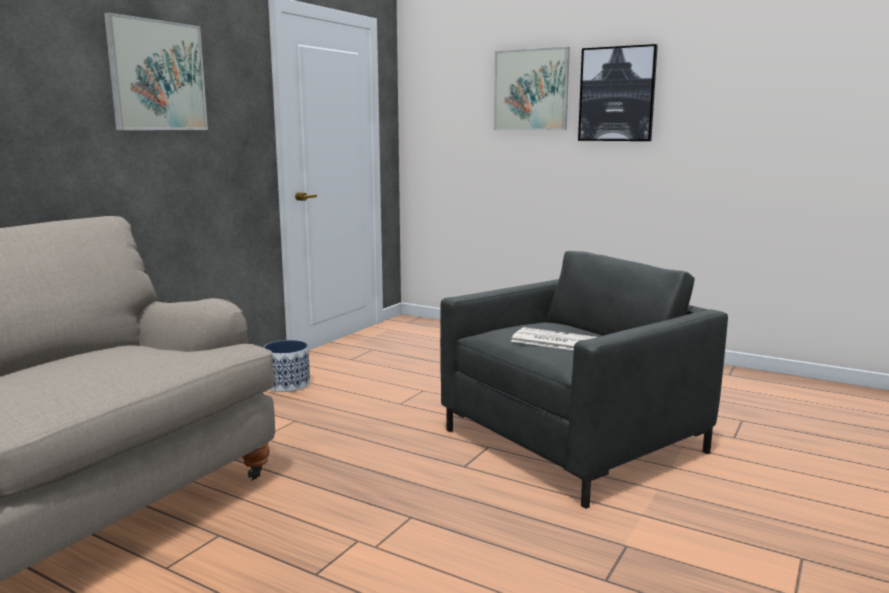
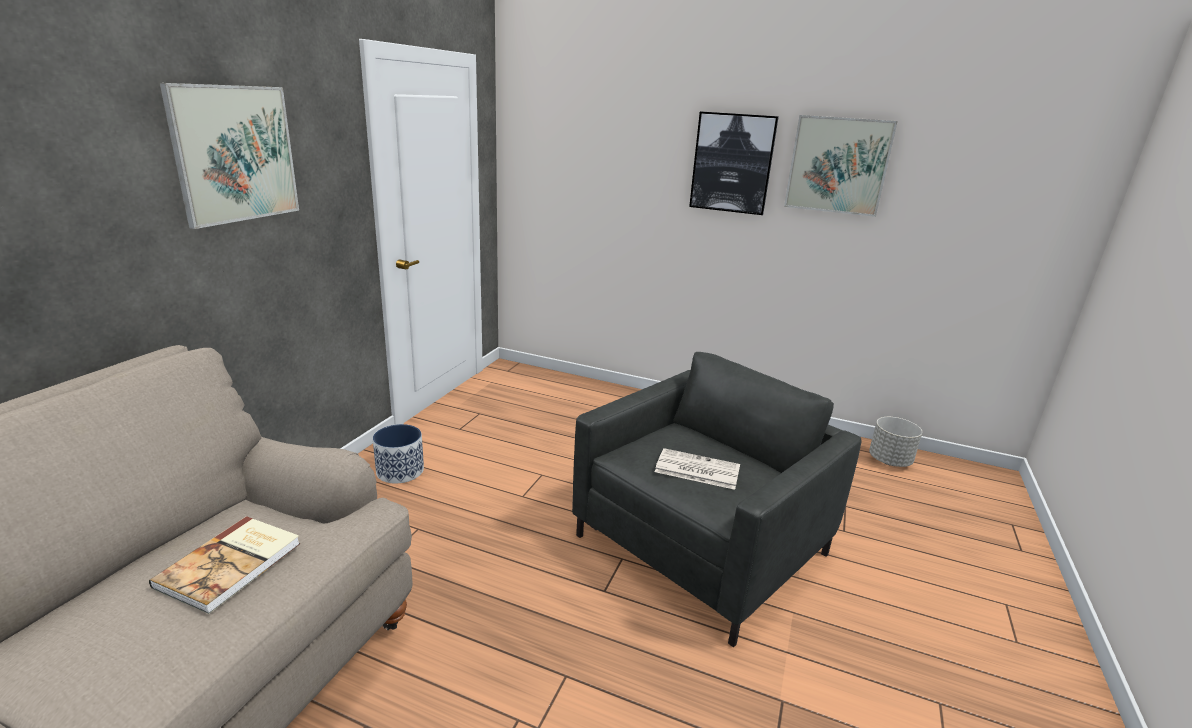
camera: 10 degrees left, 10 degrees up
picture [494,47,570,130] -> picture moved to [784,115,898,217]
none -> book [149,516,300,614]
none -> grey planter [869,417,922,467]

